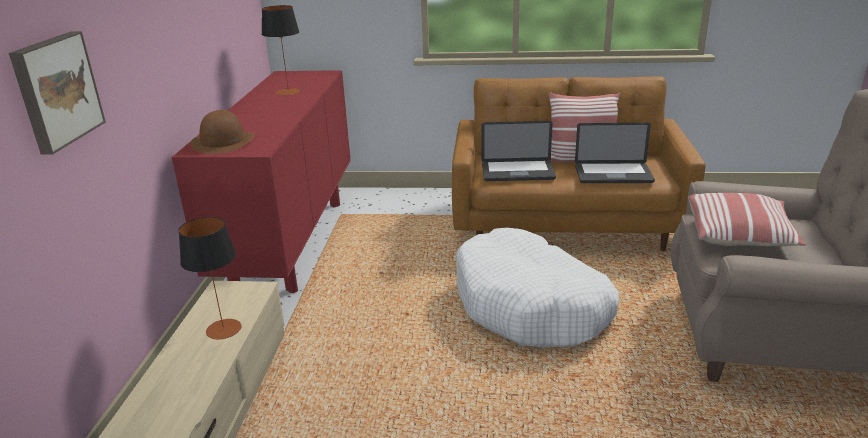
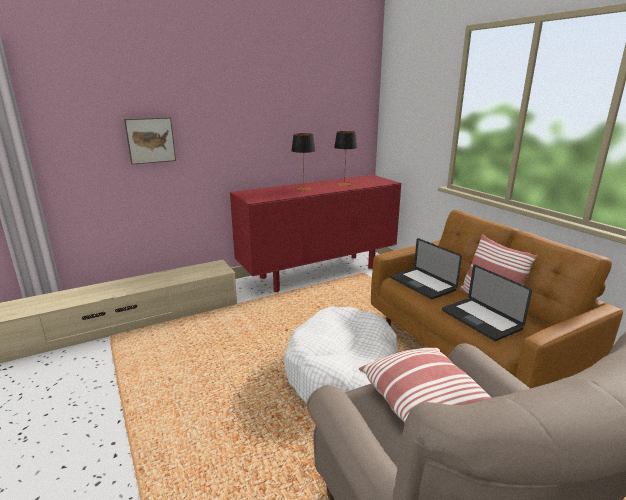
camera: 55 degrees right, 5 degrees down
table lamp [179,217,242,339] -> table lamp moved to [291,133,315,191]
brown hat [190,110,254,154] -> none

